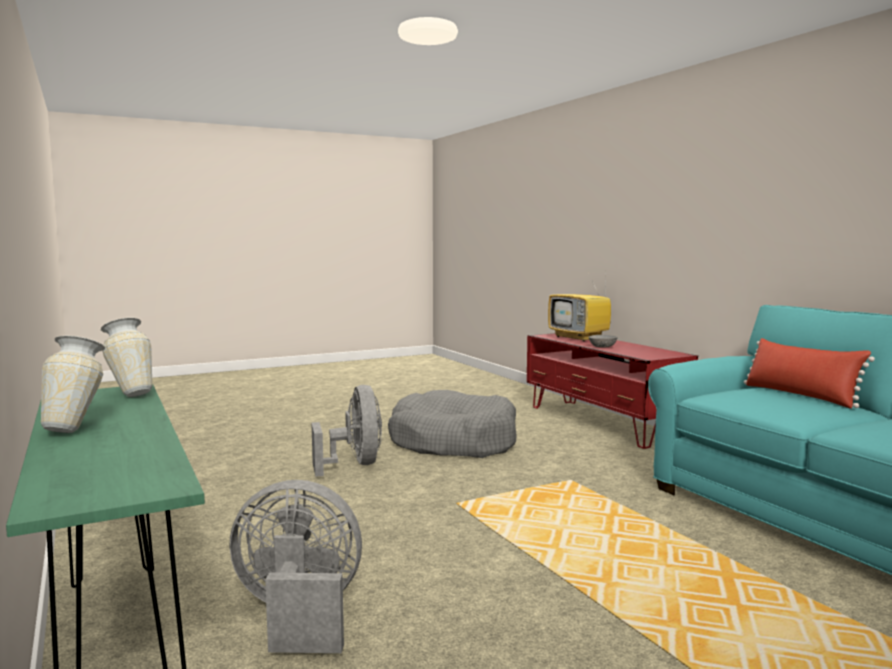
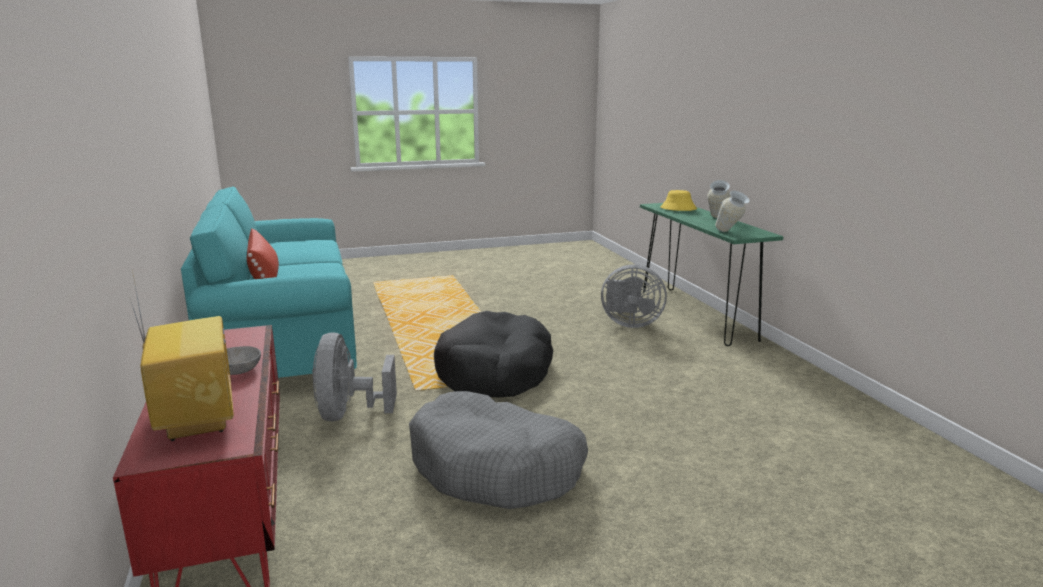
camera: 170 degrees left, 10 degrees up
grey fan [311,385,382,477] -> grey fan moved to [312,332,397,422]
none -> black dog bed [434,311,553,397]
none -> yellow hat [660,190,697,211]

